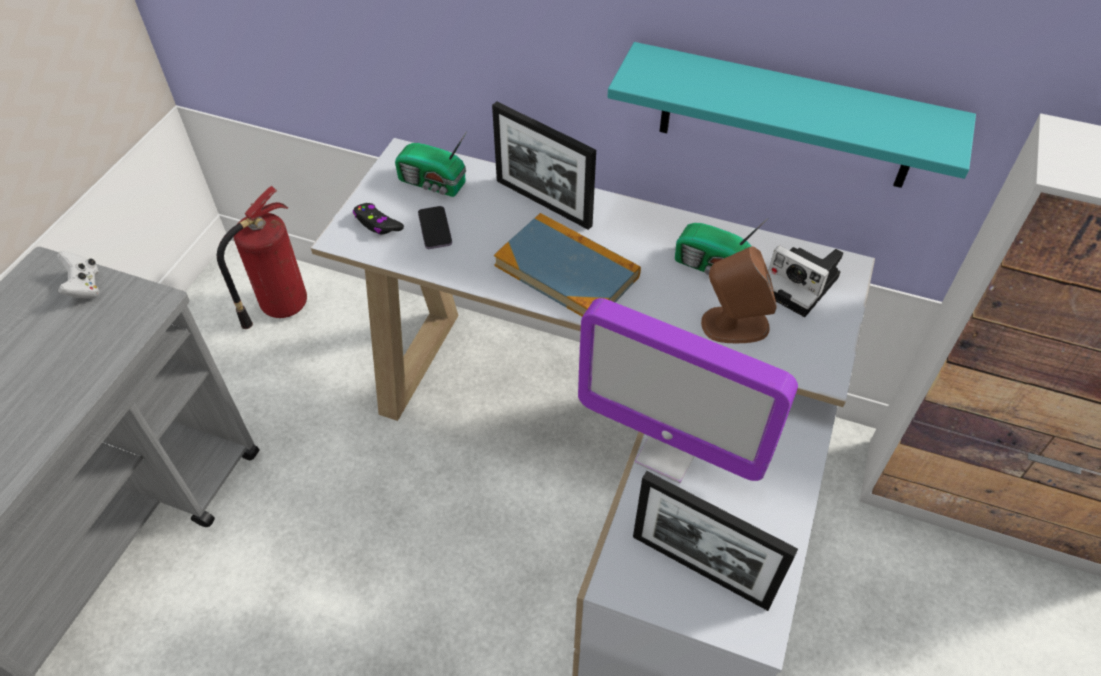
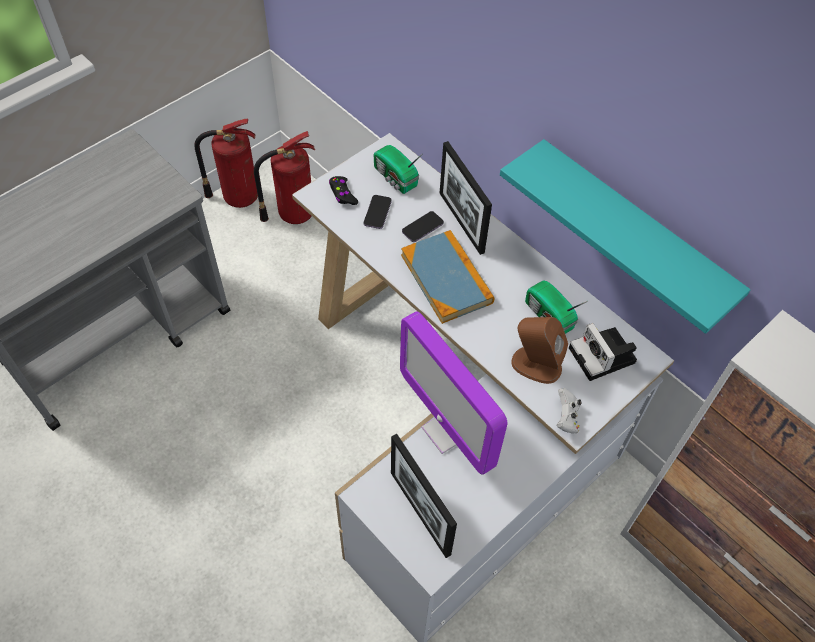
camera: 25 degrees right, 5 degrees up
white game controller [57,251,99,299] -> white game controller moved to [557,388,582,434]
none -> fire extinguisher [194,119,258,208]
none -> phone [402,211,444,242]

